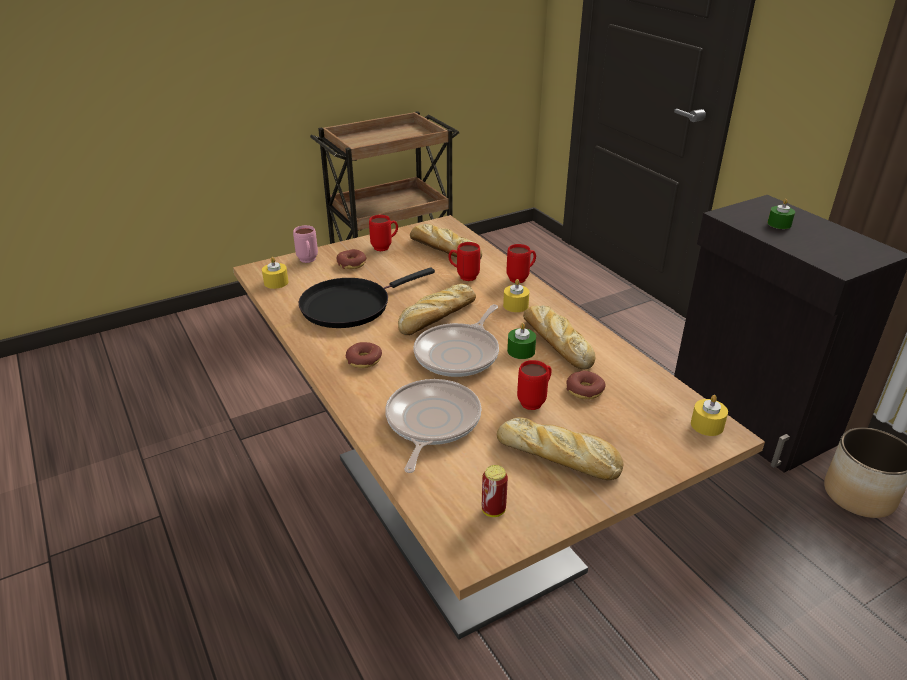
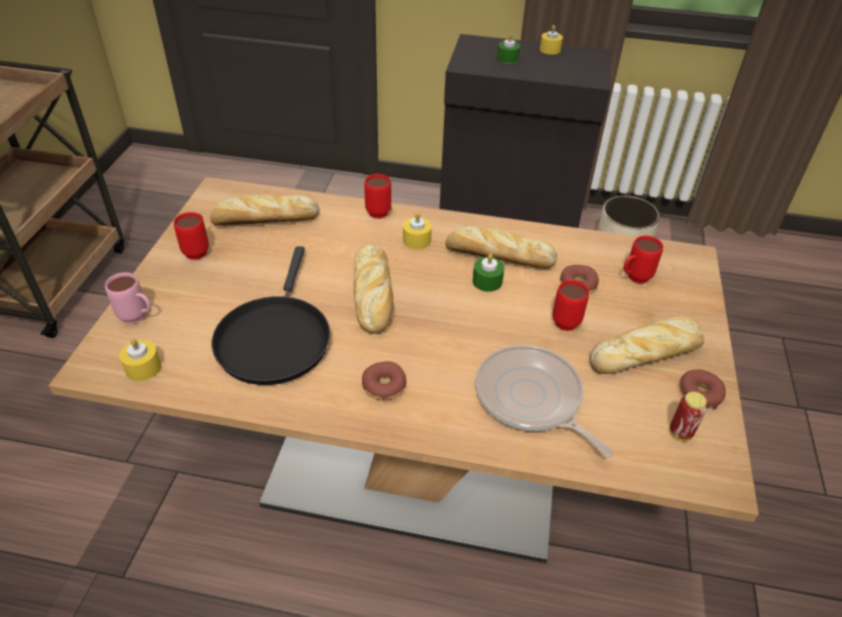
camera: 50 degrees left, 10 degrees up
donut [337,249,367,269] -> donut moved to [680,369,726,409]
frying pan [413,304,499,377] -> none
red mug [448,242,480,281] -> red mug moved to [624,236,663,283]
yellow candle [691,395,728,436] -> yellow candle moved to [540,25,563,55]

